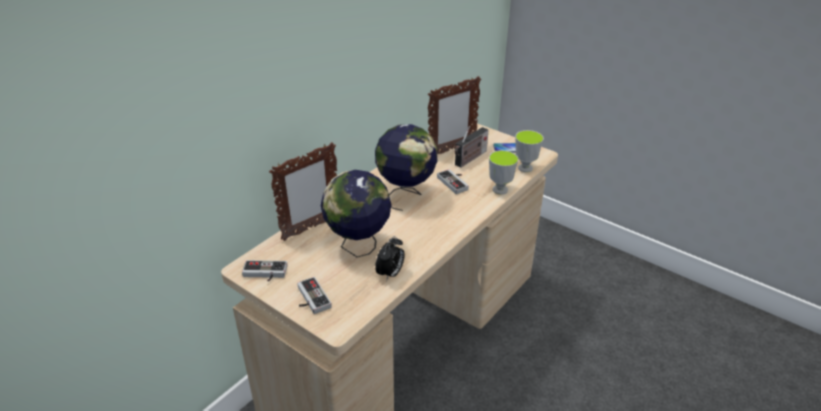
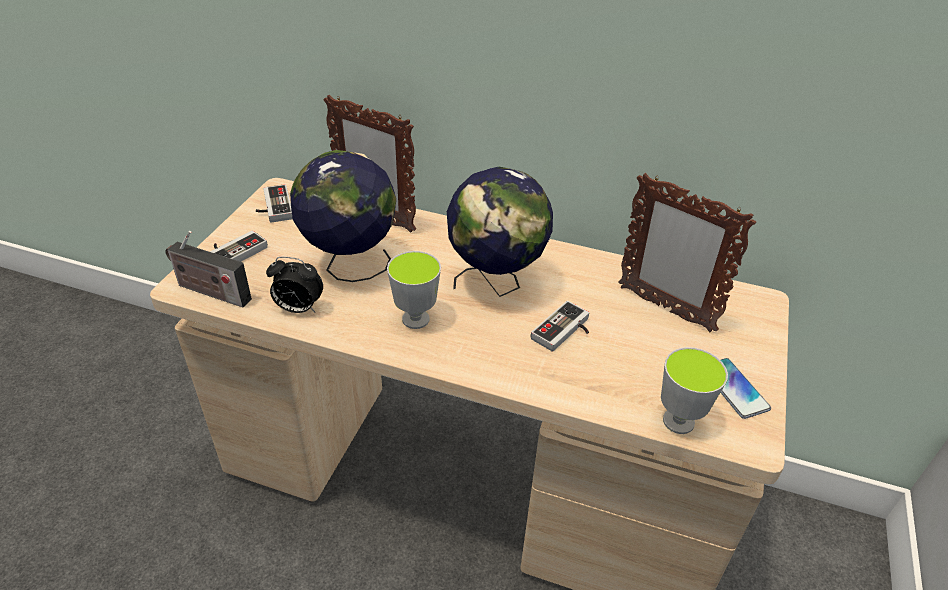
camera: 70 degrees right, 5 degrees up
radio [454,126,488,168] -> radio moved to [165,231,252,308]
cup [489,150,518,194] -> cup moved to [387,251,441,329]

